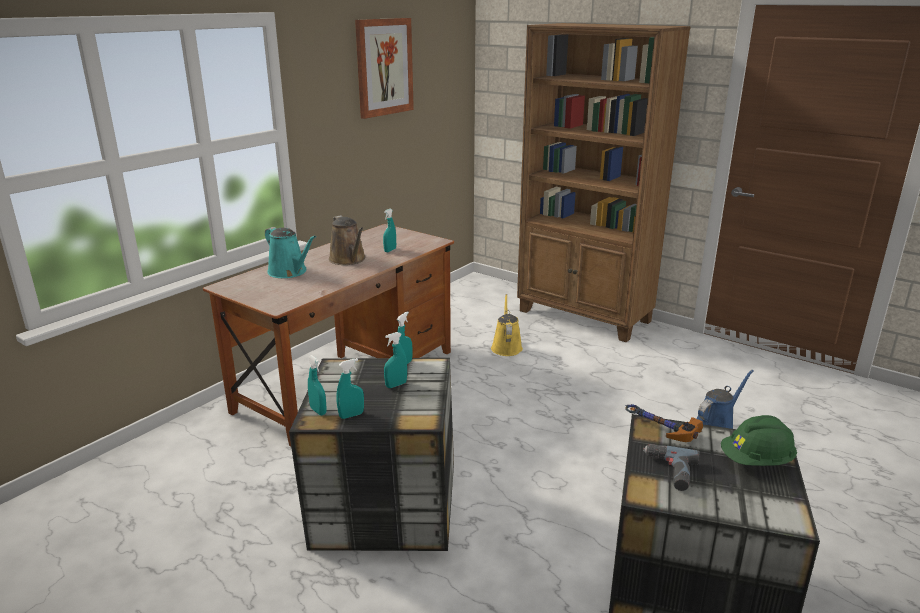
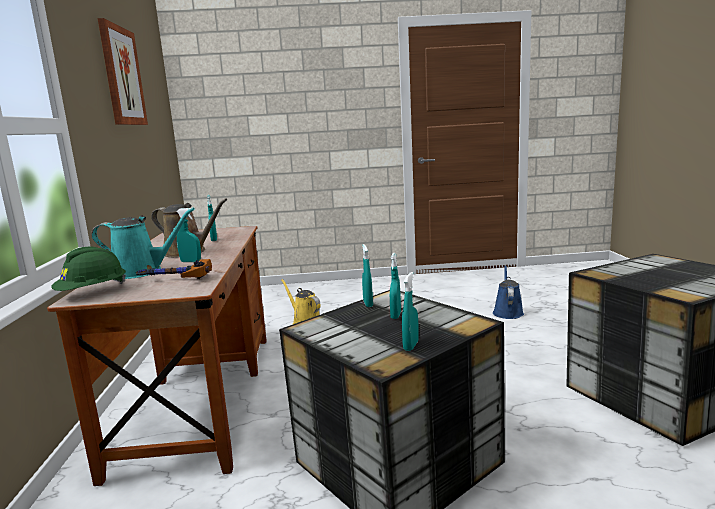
camera: 40 degrees left, 10 degrees down
turquoise spray bottle [308,355,327,415] -> turquoise spray bottle moved to [176,208,201,262]
brown bookcase [517,23,691,342] -> none
hammer [625,404,703,442] -> hammer moved to [135,259,212,279]
power drill [643,444,699,491] -> none
green hard hat [721,415,797,466] -> green hard hat moved to [51,247,126,291]

